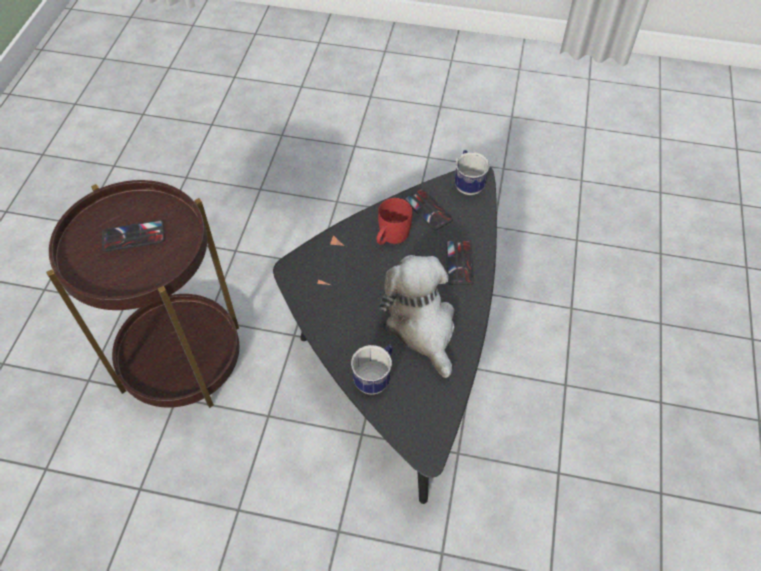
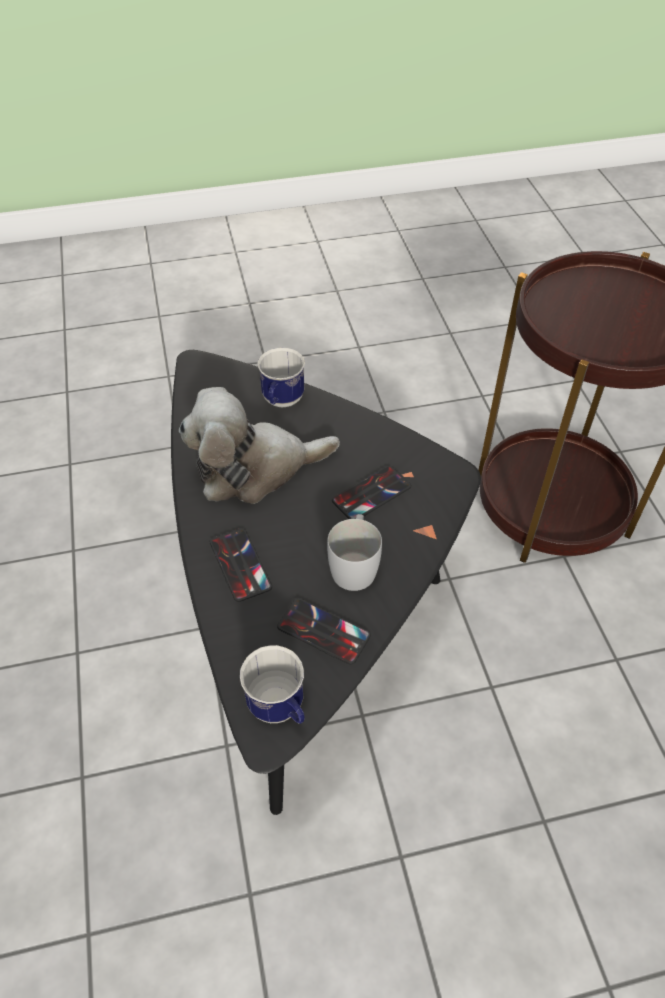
camera: 155 degrees right, 5 degrees down
phone [102,220,165,252] -> phone moved to [332,465,411,519]
red mug [377,198,412,245] -> white mug [327,514,382,591]
plush toy [379,255,454,378] -> plush toy turned 120 degrees clockwise [179,387,340,504]

